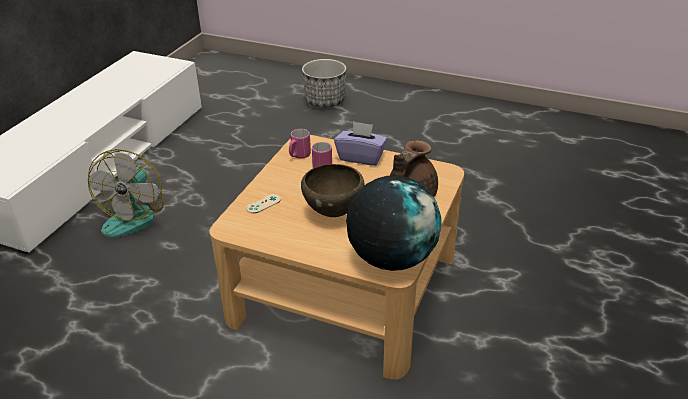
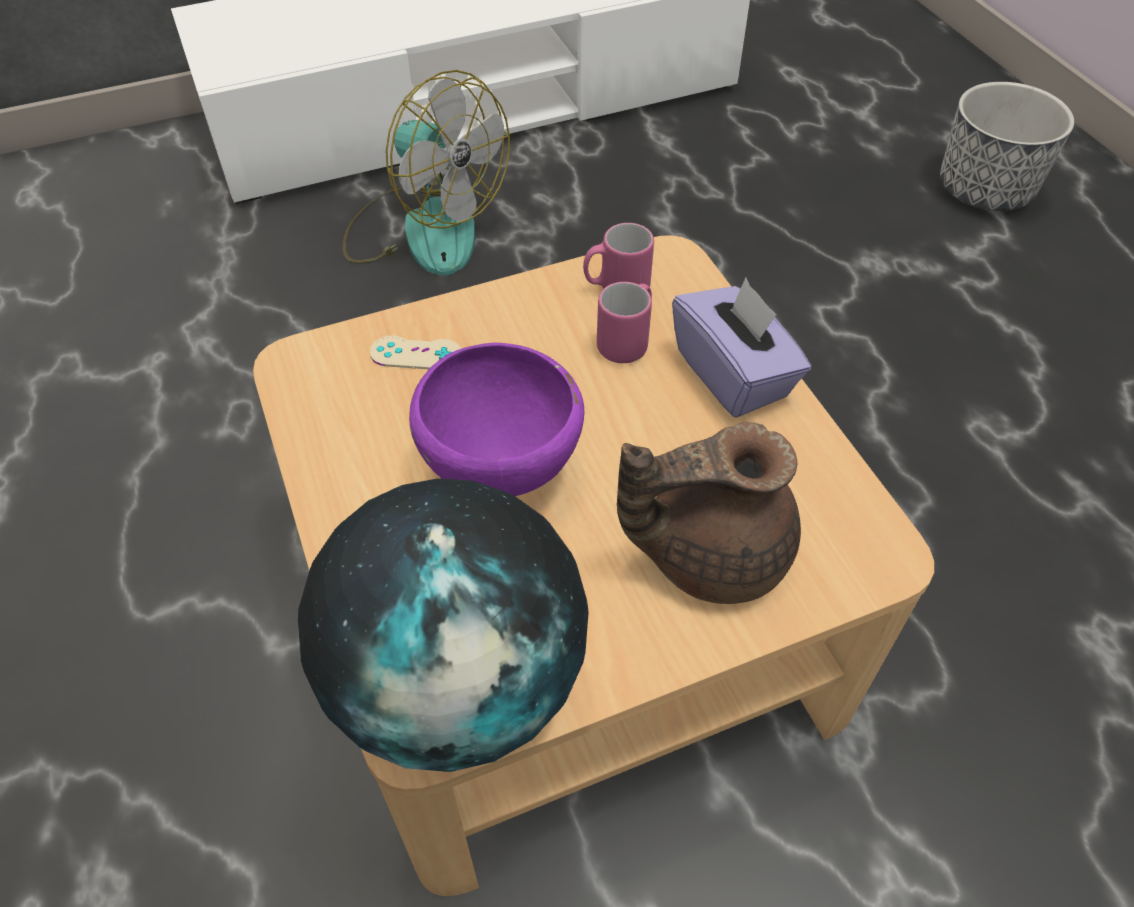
camera: 45 degrees right, 15 degrees up
fan [88,149,164,238] -> fan turned 105 degrees counterclockwise [343,70,510,275]
brown bowl [301,164,364,217] -> purple bowl [409,343,584,496]

